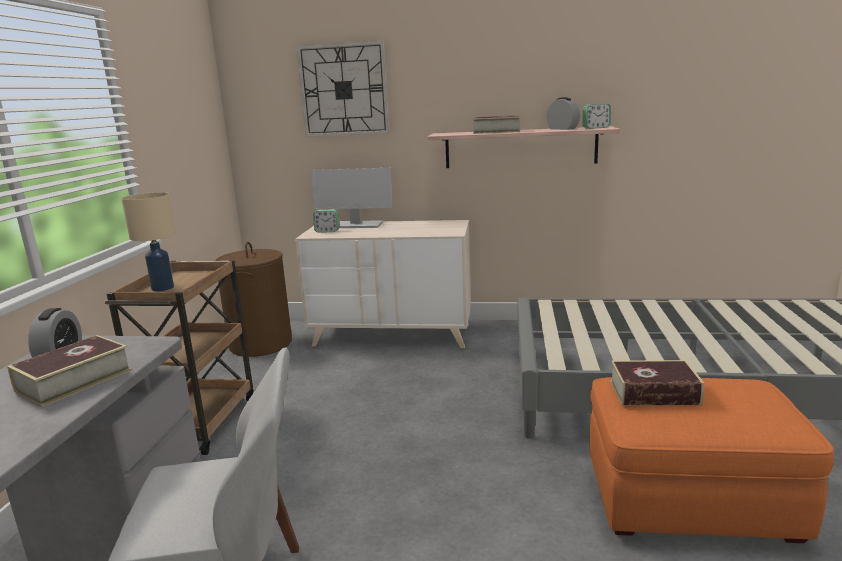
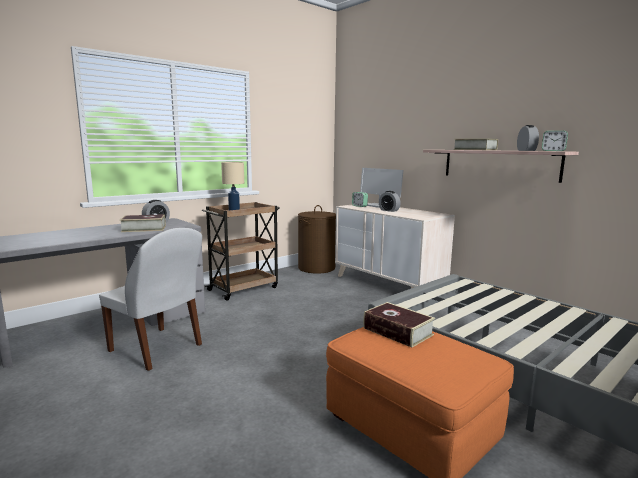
camera: 40 degrees right, 5 degrees down
wall clock [296,41,389,137] -> none
none -> alarm clock [379,191,401,212]

